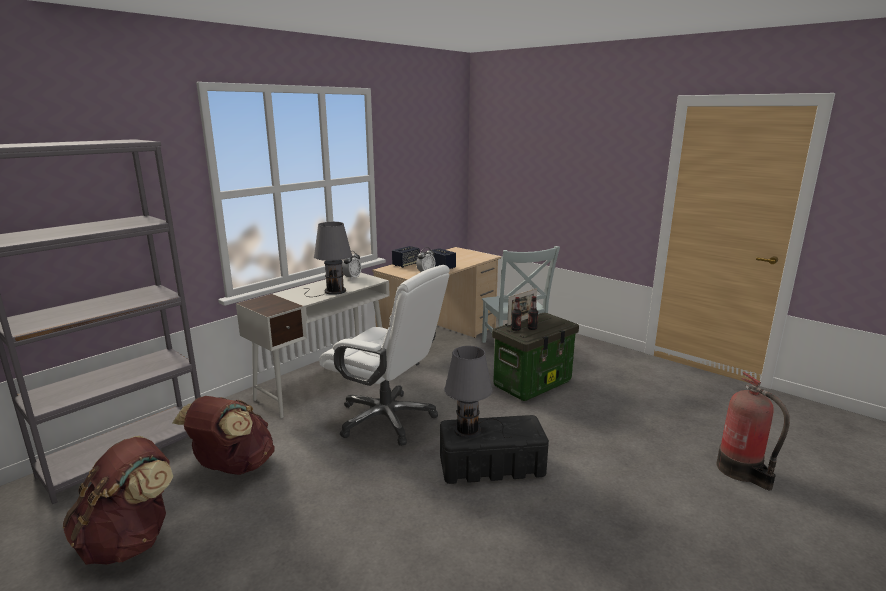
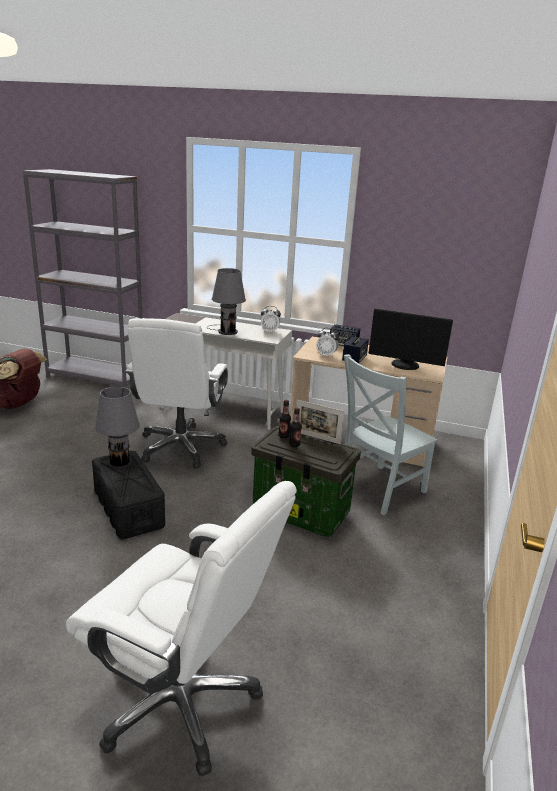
camera: 65 degrees right, 5 degrees up
brown backpack [173,396,275,475] -> none
fire extinguisher [716,372,790,490] -> white office chair [66,481,297,776]
none -> monitor [369,308,453,370]

